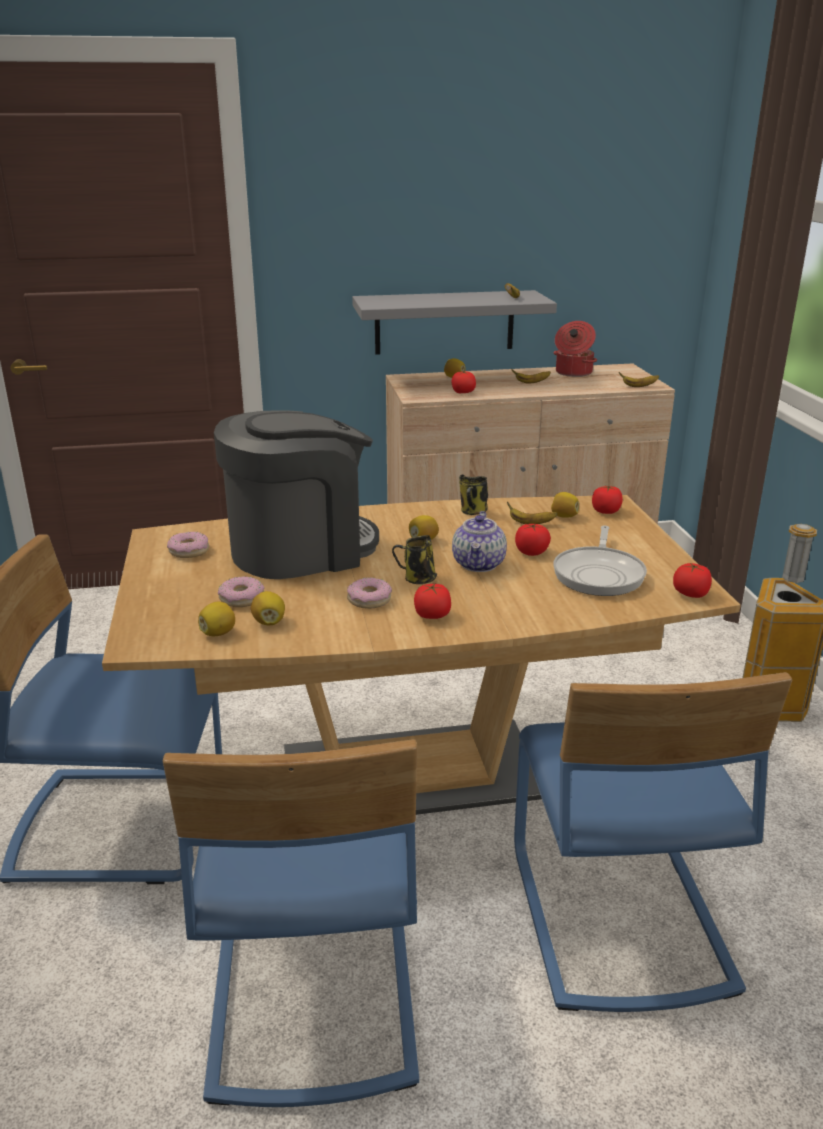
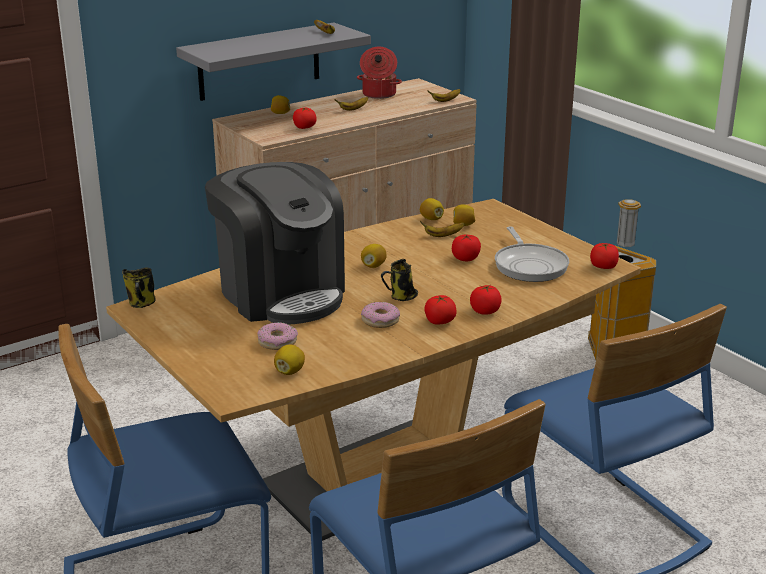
camera: 25 degrees left, 0 degrees up
donut [167,532,209,558] -> none
coffee machine [214,410,379,579] -> coffee machine turned 105 degrees clockwise [205,162,345,324]
lemon [251,591,285,625] -> lemon moved to [420,198,444,220]
teapot [452,511,507,572] -> none
mug [459,475,488,515] -> mug moved to [122,268,156,308]
tomato [592,485,623,514] -> tomato moved to [470,285,502,315]

